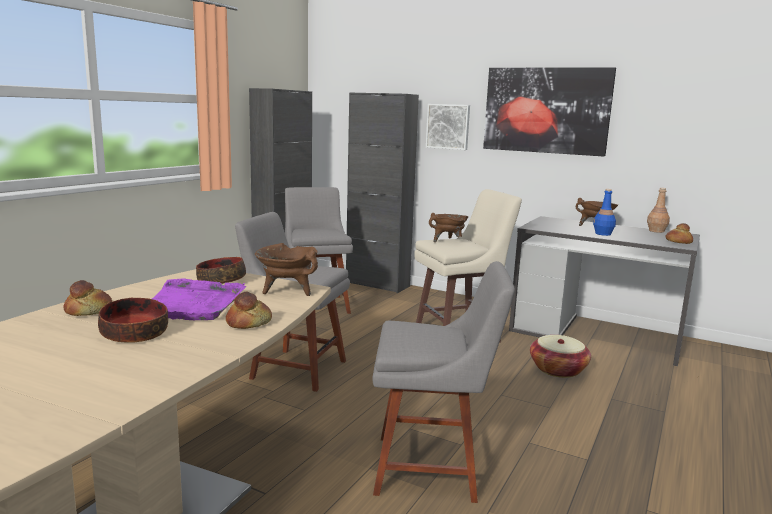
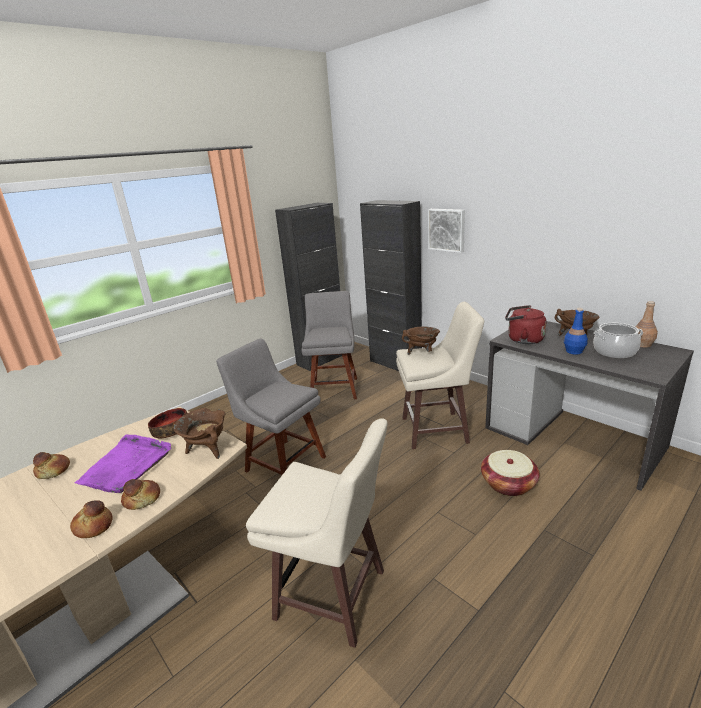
camera: 20 degrees right, 10 degrees up
bowl [98,298,168,343] -> none
grey chair [372,261,515,503] -> beige stool [246,418,388,648]
picture [483,68,616,157] -> none
bread [665,223,693,244] -> bread moved to [70,500,113,538]
none -> red kettle [505,305,546,344]
none -> cooking pot [593,323,643,358]

